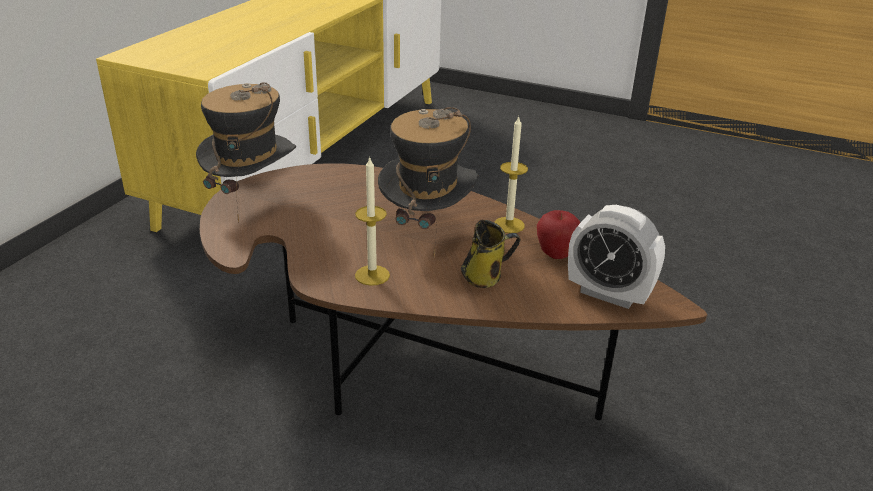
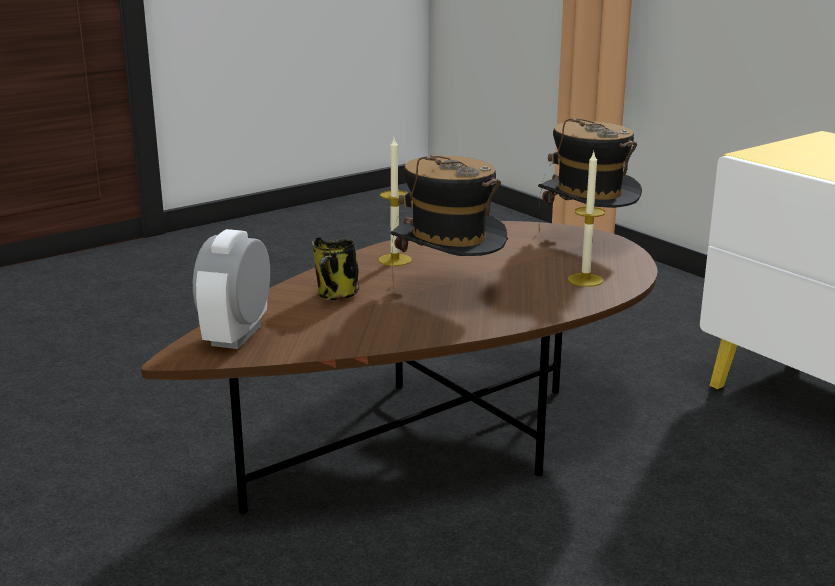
camera: 120 degrees right, 10 degrees down
candle [494,116,528,233] -> candle moved to [568,152,605,287]
apple [537,210,580,259] -> none
alarm clock [568,205,665,309] -> alarm clock turned 45 degrees counterclockwise [193,229,270,349]

